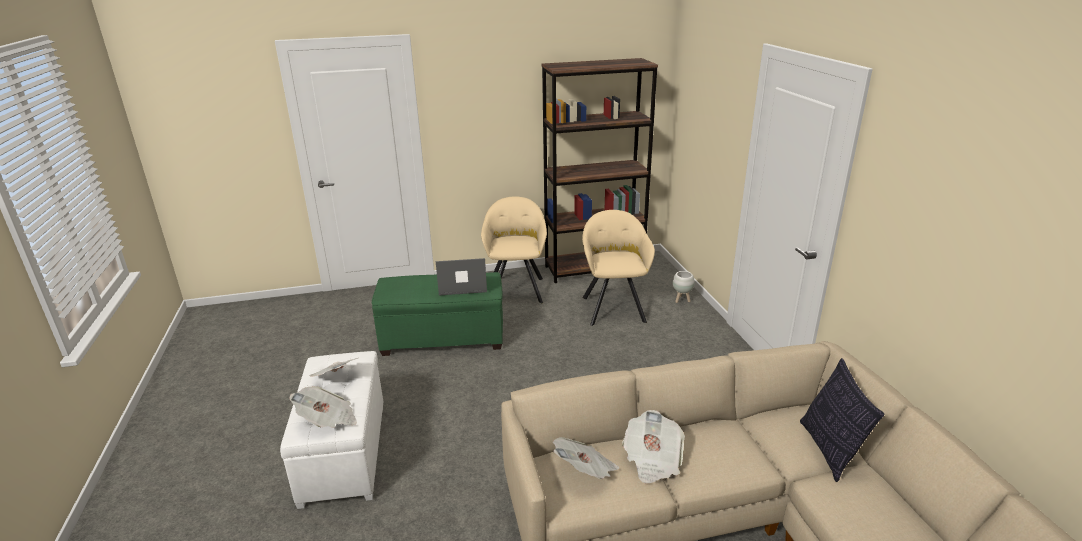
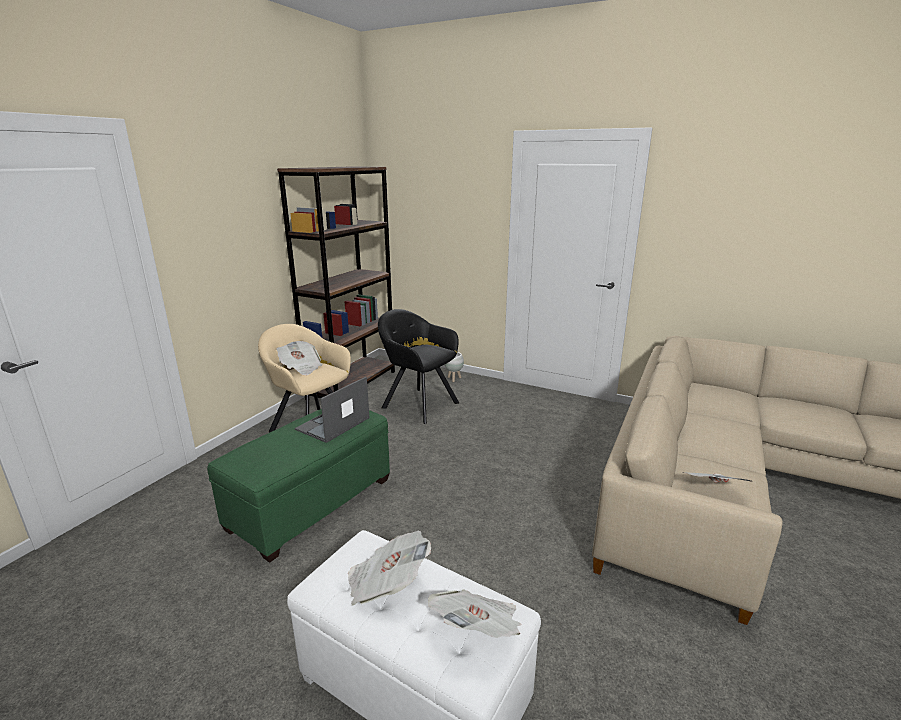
camera: 50 degrees left, 5 degrees down
beige armchair [582,210,655,326] -> black armchair [378,309,459,424]
newspaper [622,410,685,484] -> newspaper moved to [277,341,323,375]
pillow [800,358,884,482] -> none

